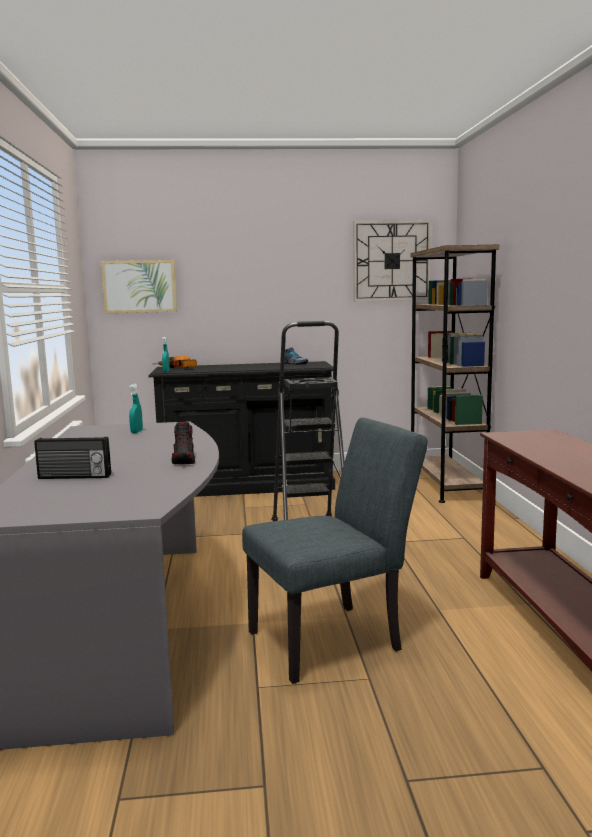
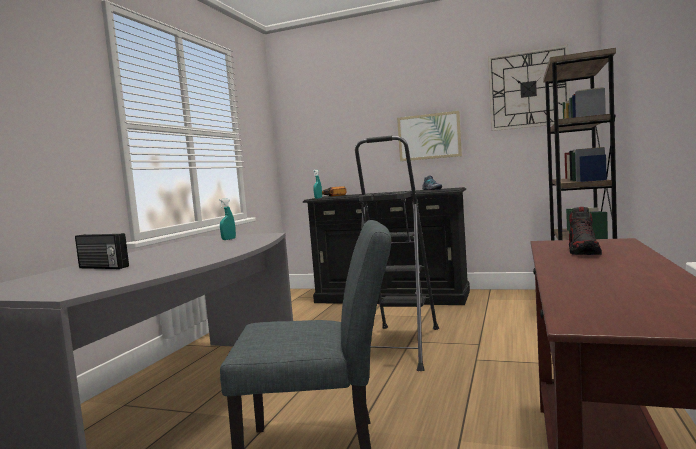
camera: 25 degrees right, 5 degrees down
picture [101,260,177,313] -> picture moved to [397,111,462,161]
shoe [171,422,195,464] -> shoe moved to [569,207,602,255]

